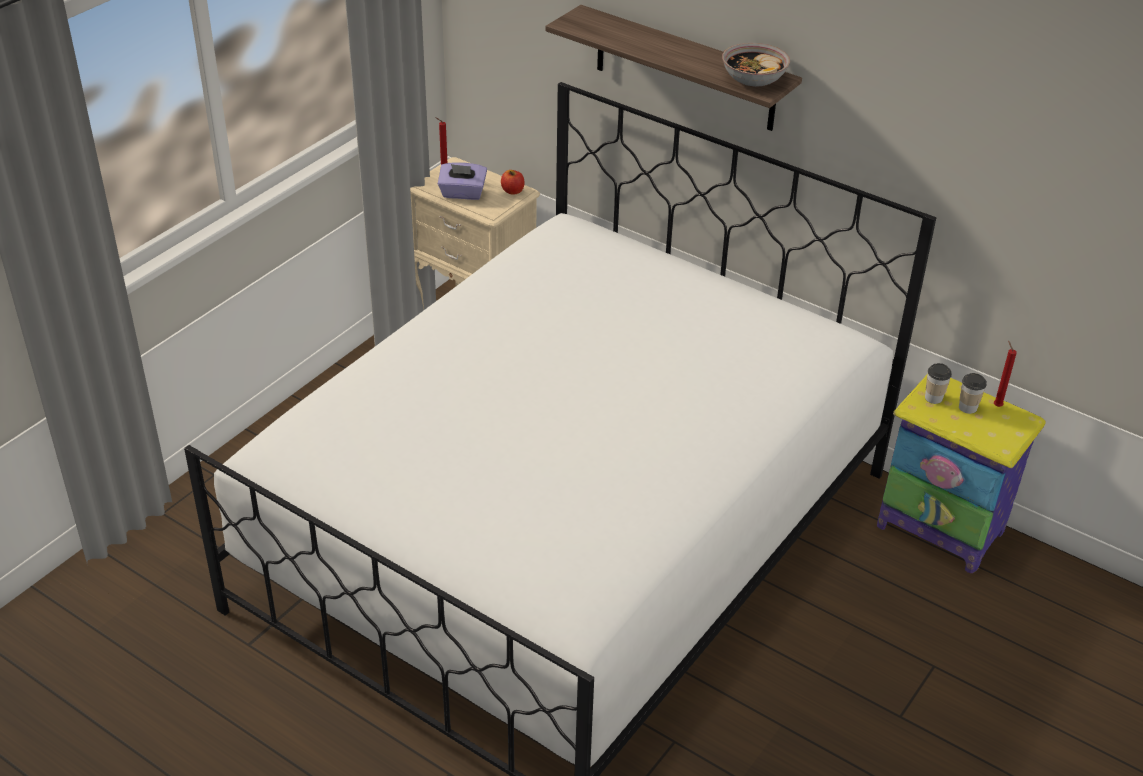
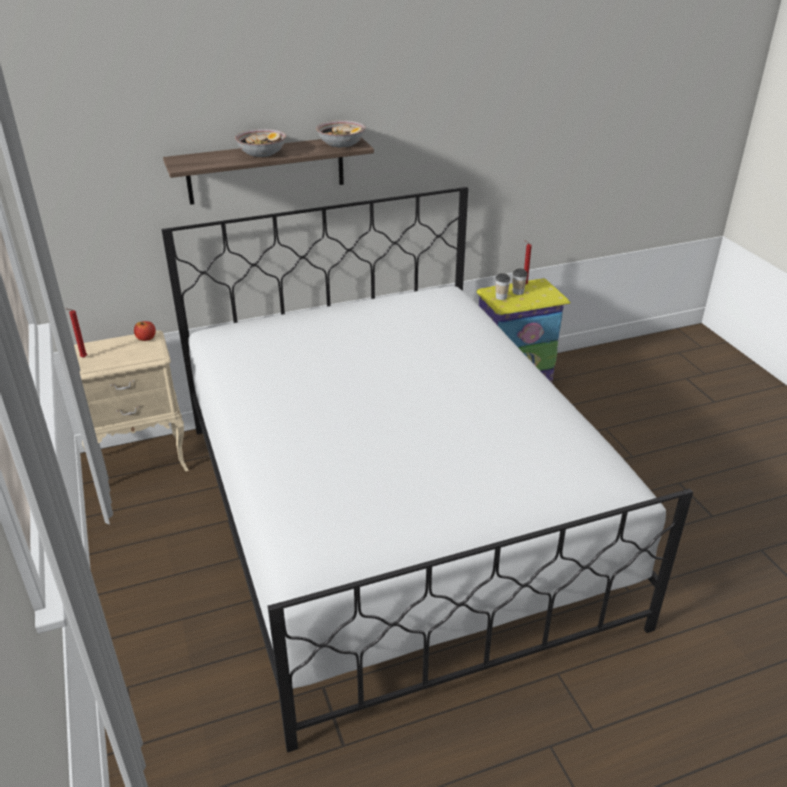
camera: 55 degrees left, 5 degrees down
purple tissue box [438,162,487,200] -> none
none -> bowl [235,129,286,157]

